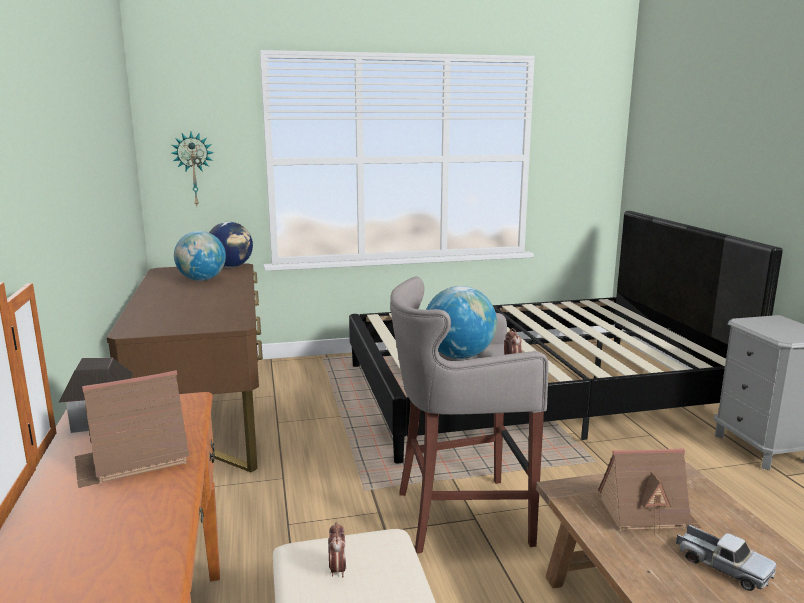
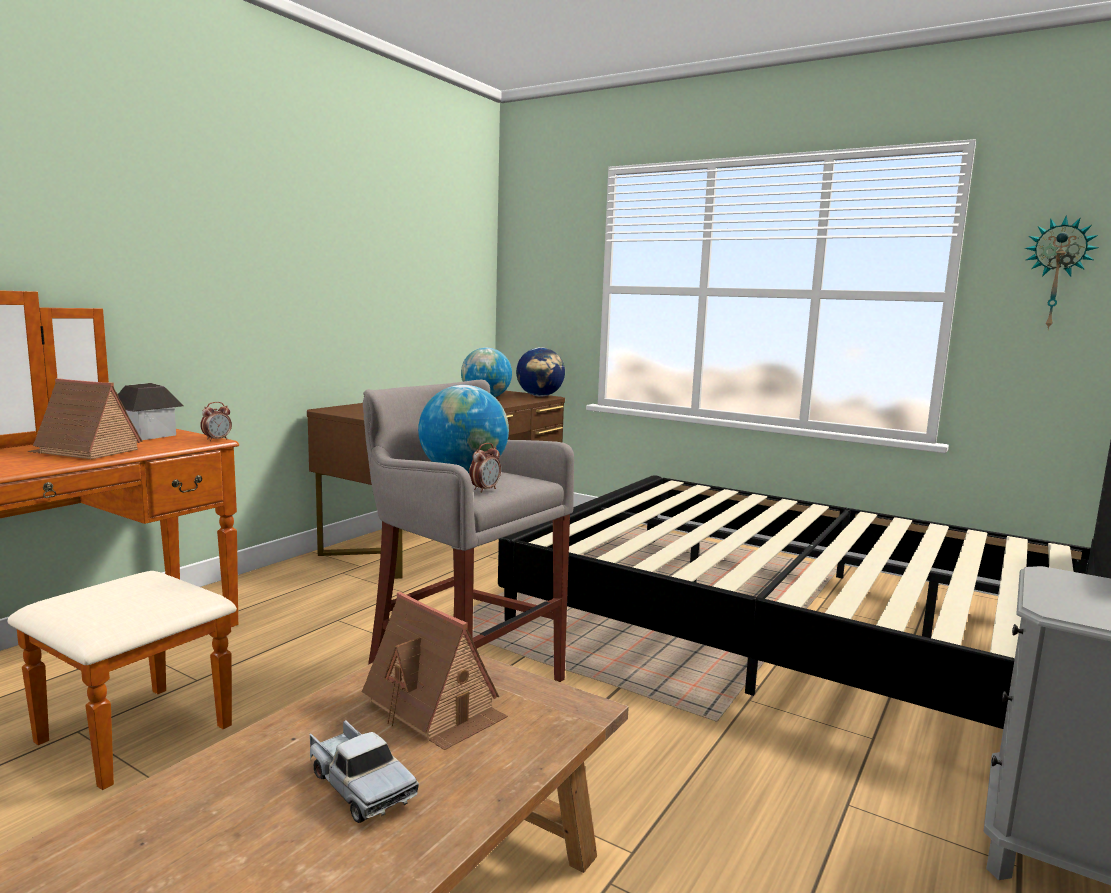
camera: 45 degrees right, 5 degrees down
wall clock [172,132,214,206] -> wall clock moved to [1025,215,1099,330]
alarm clock [328,522,346,577] -> alarm clock moved to [200,402,232,441]
toy truck [676,524,777,591] -> toy truck turned 45 degrees counterclockwise [309,720,419,823]

